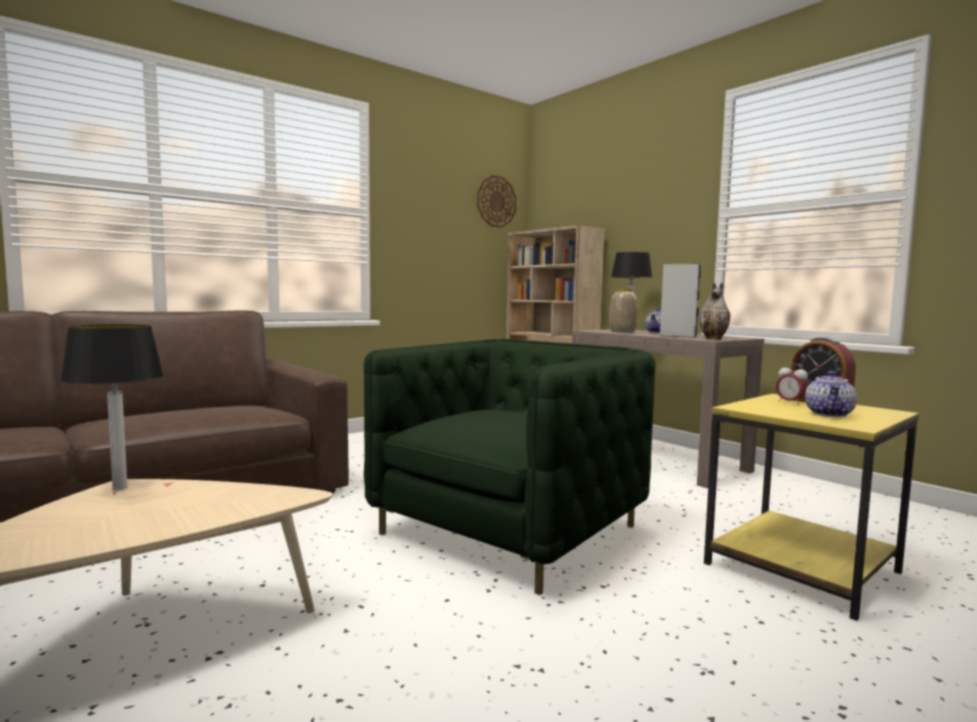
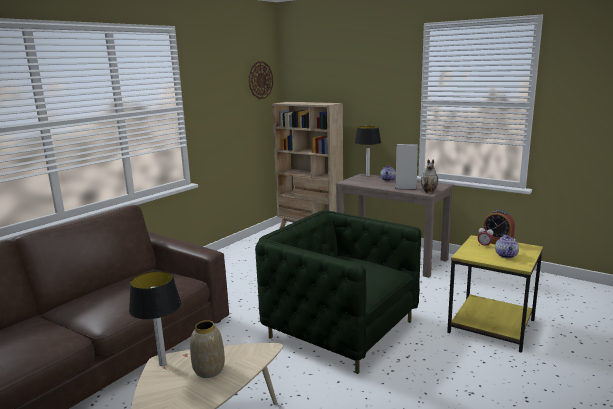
camera: 15 degrees left, 10 degrees up
green armchair [364,339,655,595] -> green armchair turned 75 degrees counterclockwise [255,211,421,374]
vase [609,288,638,333] -> vase moved to [190,320,225,378]

